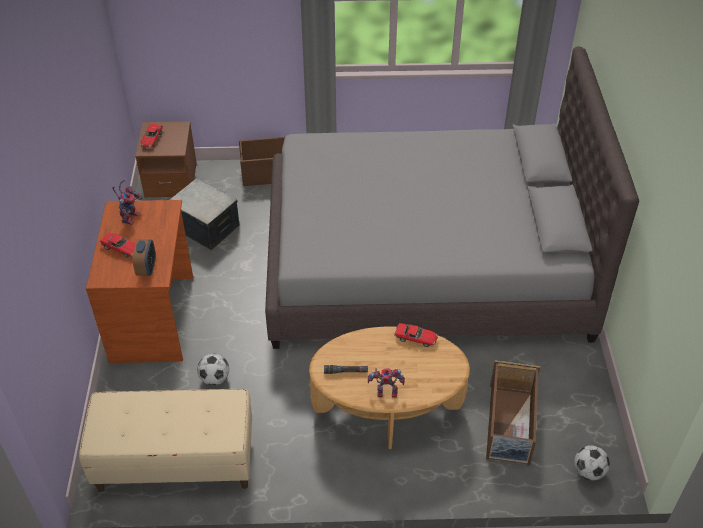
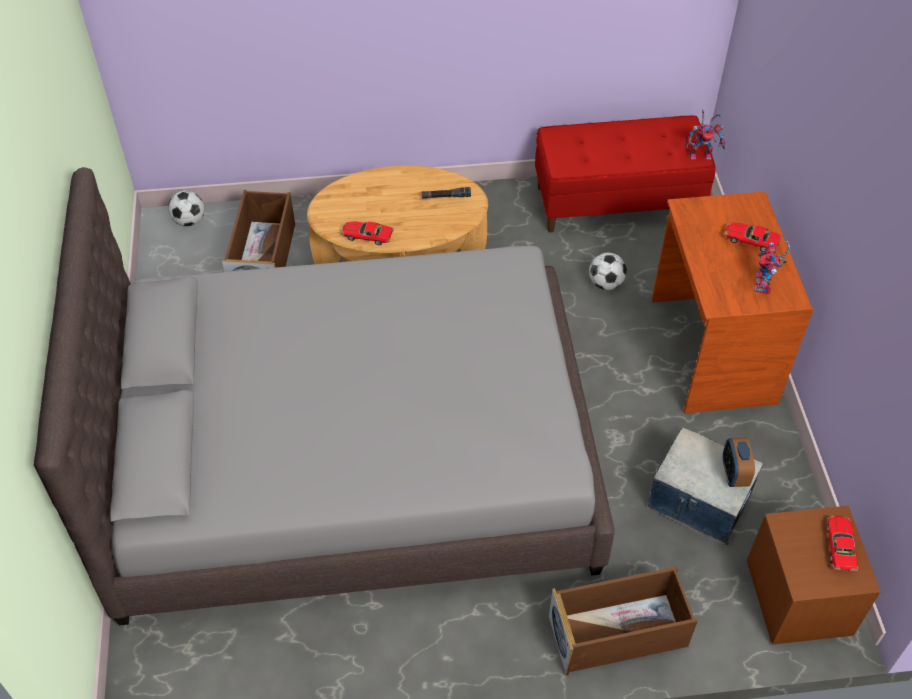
camera: 175 degrees right, 5 degrees up
beige bench [79,389,252,492] -> red bench [535,116,716,232]
alarm clock [132,239,156,276] -> alarm clock moved to [723,438,755,487]
toy robot [368,368,405,398] -> toy robot moved to [686,110,725,160]

